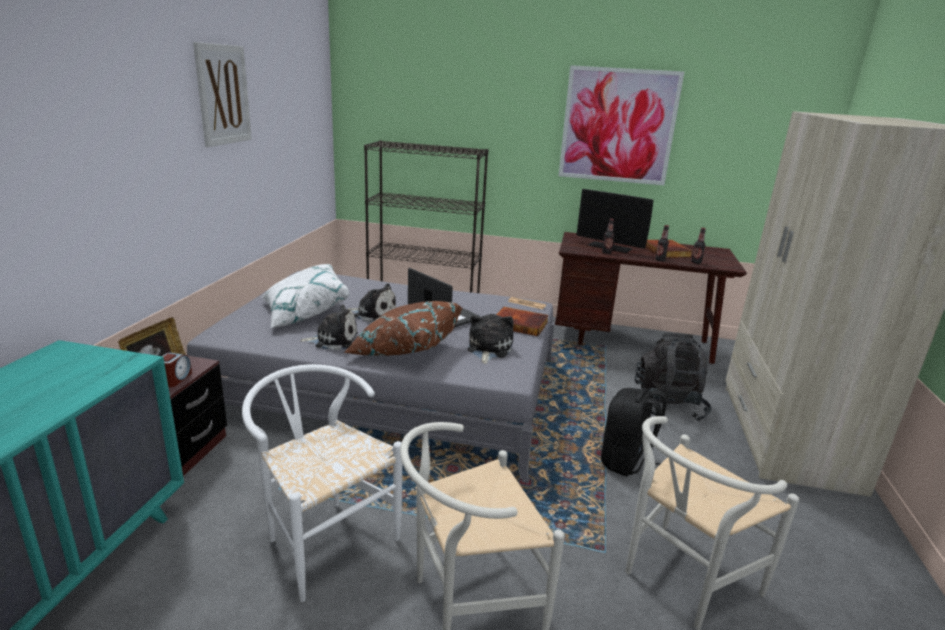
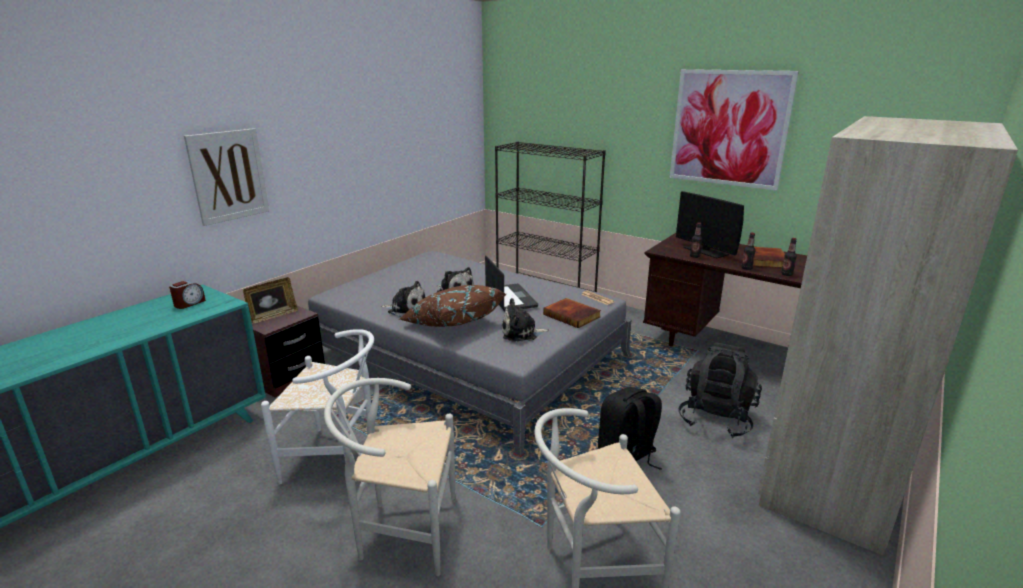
camera: 25 degrees right, 0 degrees up
alarm clock [163,353,192,387] -> alarm clock moved to [169,281,206,309]
picture [193,42,252,147] -> picture moved to [184,128,269,226]
white chair [242,364,402,602] -> white chair turned 120 degrees clockwise [261,329,374,485]
white pillow [261,264,350,328] -> none
plush toy [468,314,514,364] -> plush toy turned 135 degrees counterclockwise [502,298,550,342]

